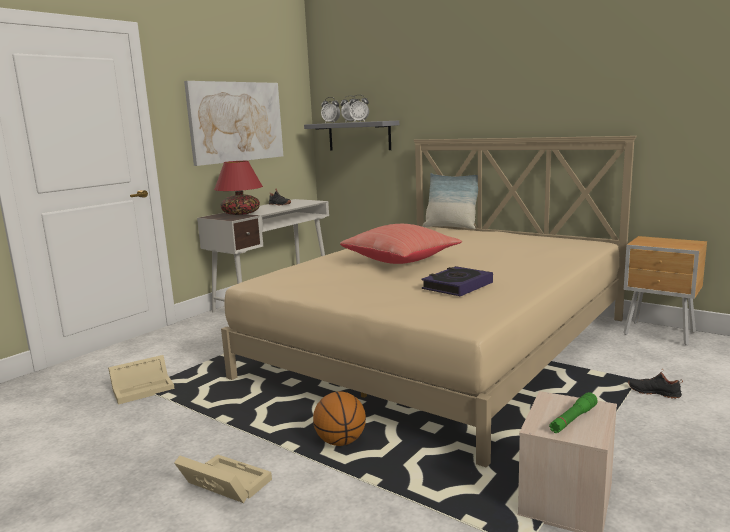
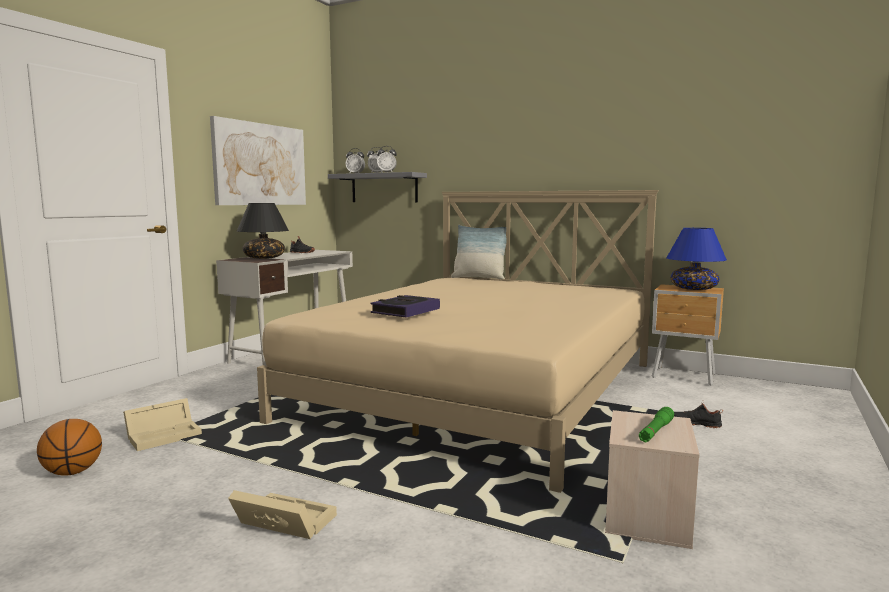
camera: 10 degrees left, 5 degrees down
red table lamp [214,161,263,215] -> black table lamp [237,203,289,259]
basketball [313,391,366,446] -> basketball moved to [37,419,102,476]
red pillow [340,224,462,264] -> none
book [422,266,493,296] -> book moved to [370,295,440,318]
none -> blue table lamp [666,228,727,290]

